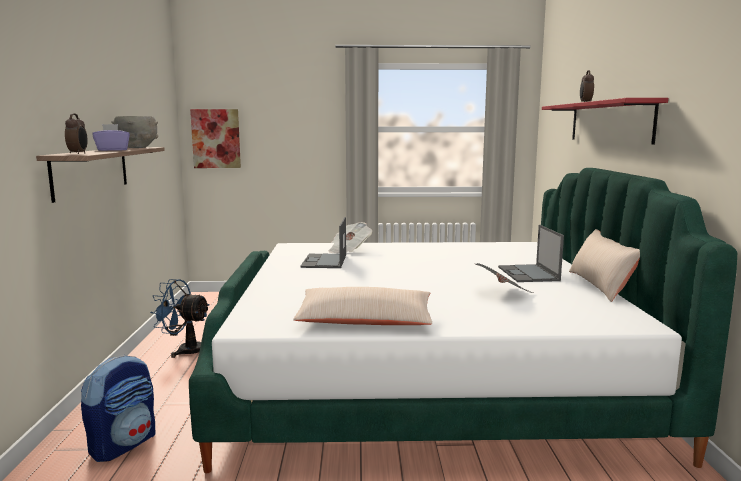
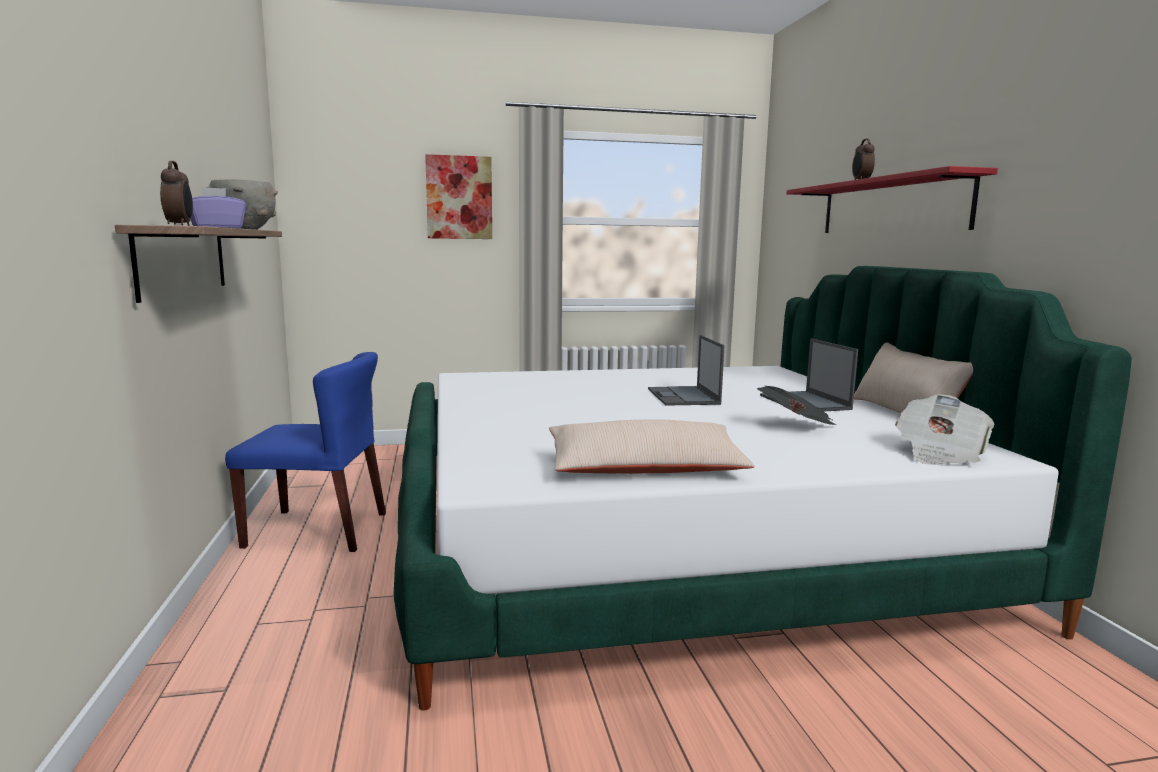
camera: 10 degrees left, 0 degrees up
backpack [81,355,155,462] -> none
blue fan [150,279,210,358] -> blue chair [225,352,386,552]
picture [190,109,241,168] -> picture moved to [425,154,492,239]
laptop [300,217,346,268] -> laptop moved to [648,335,725,406]
newspaper [329,222,372,253] -> newspaper moved to [895,394,995,465]

